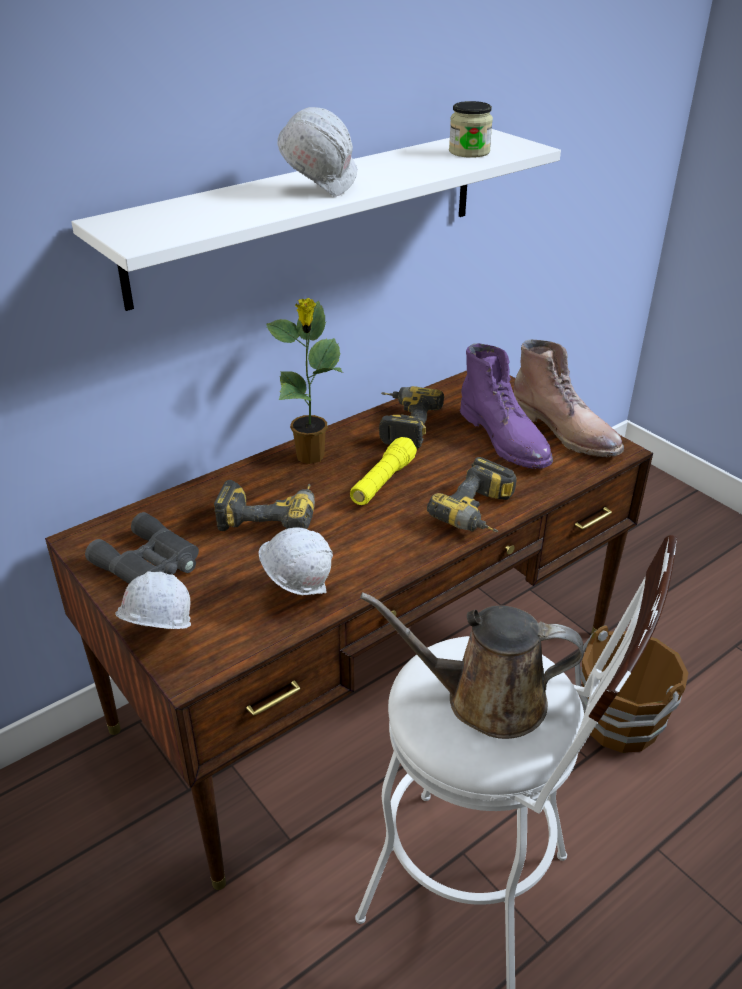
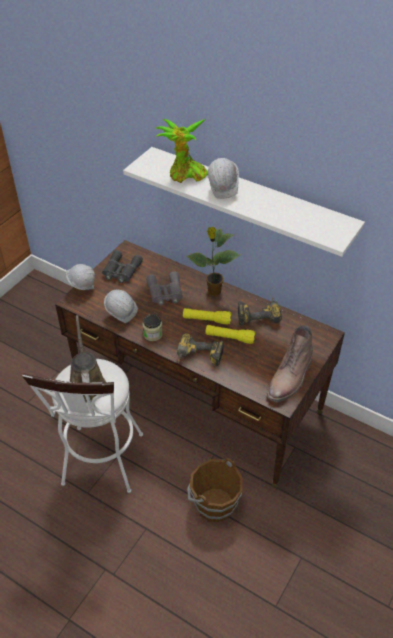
camera: 70 degrees right, 10 degrees up
power drill [214,480,315,531] -> grey binoculars [146,272,183,305]
jar [449,101,493,158] -> jar moved to [142,314,163,341]
purple boot [460,343,553,469] -> none
none -> potted plant [156,119,208,183]
none -> yellow flashlight [205,325,255,344]

